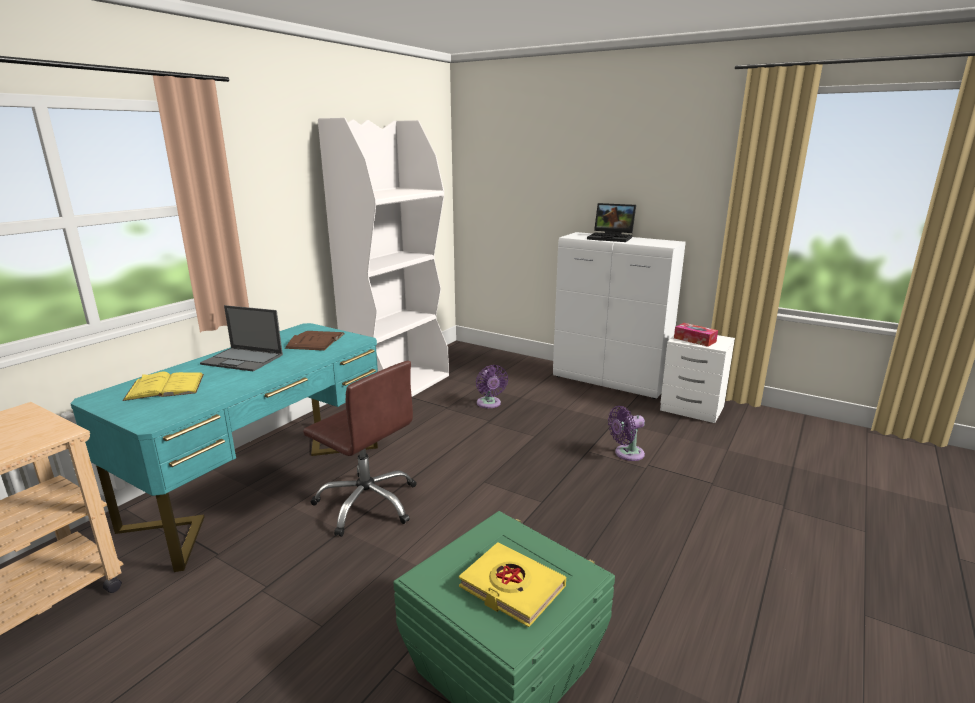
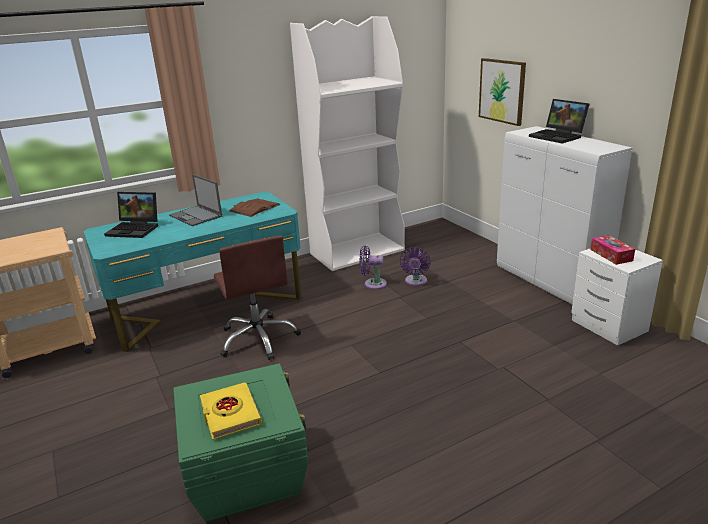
camera: 30 degrees right, 5 degrees up
yellow book [122,372,204,401] -> laptop [104,192,158,238]
purple fan [608,406,645,461] -> purple fan moved to [360,246,387,289]
none -> picture [479,58,526,126]

